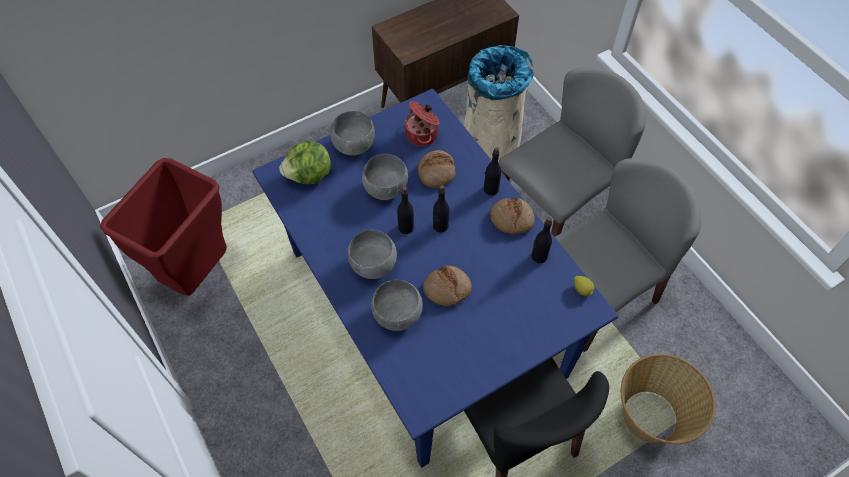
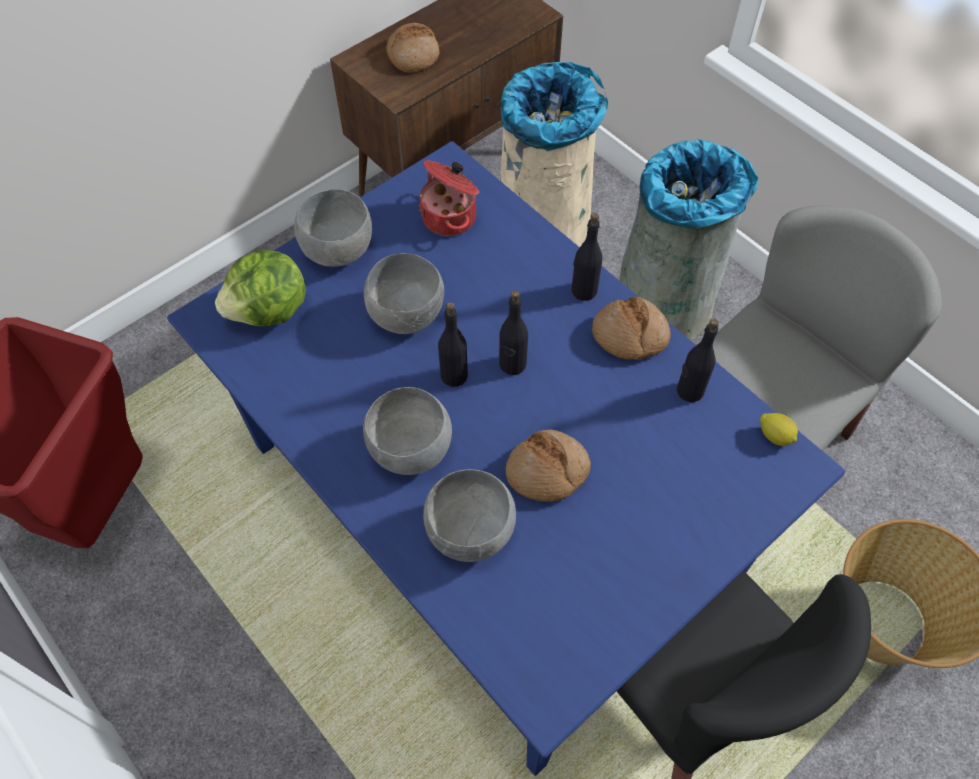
camera: 10 degrees left, 0 degrees up
bread [417,150,455,188] -> bread moved to [386,23,440,73]
grey chair [499,67,646,237] -> grey trash can [619,139,758,341]

